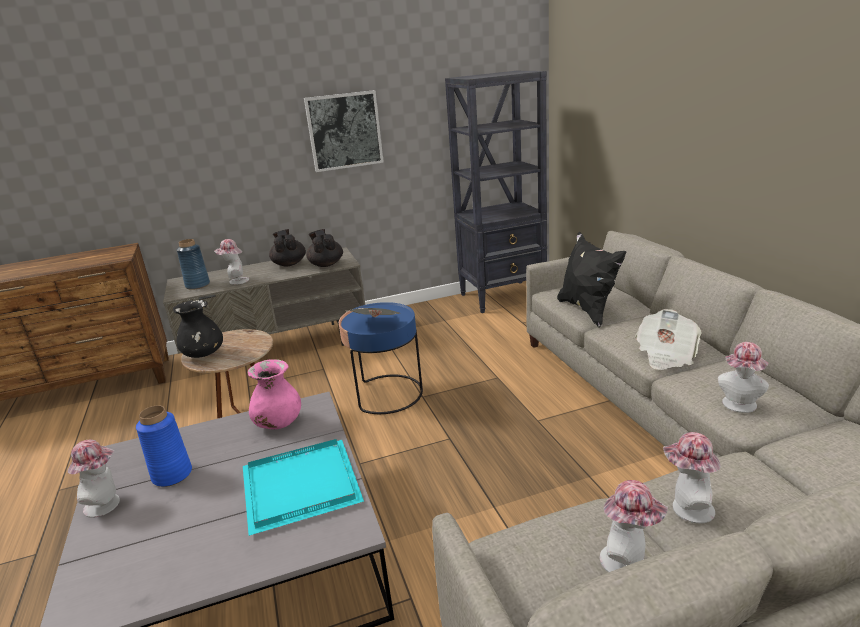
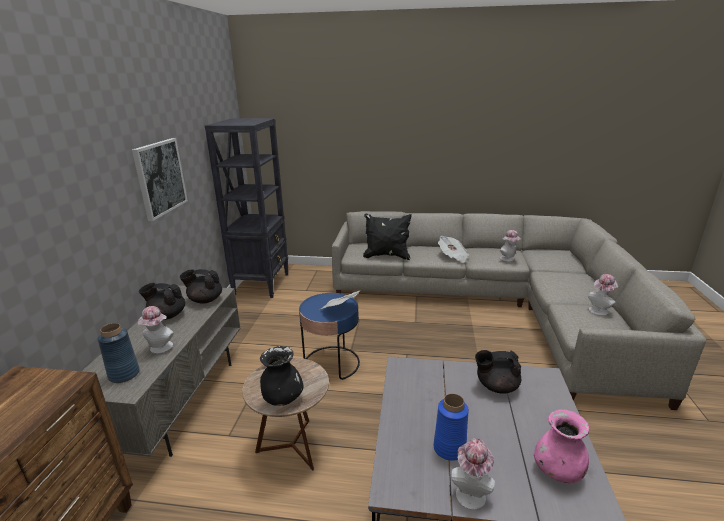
camera: 65 degrees left, 0 degrees up
turquoise tray [243,439,364,536] -> black teapot [475,350,521,394]
pink vase [248,359,301,429] -> pink vase moved to [534,409,590,483]
hat [663,432,721,524] -> none

